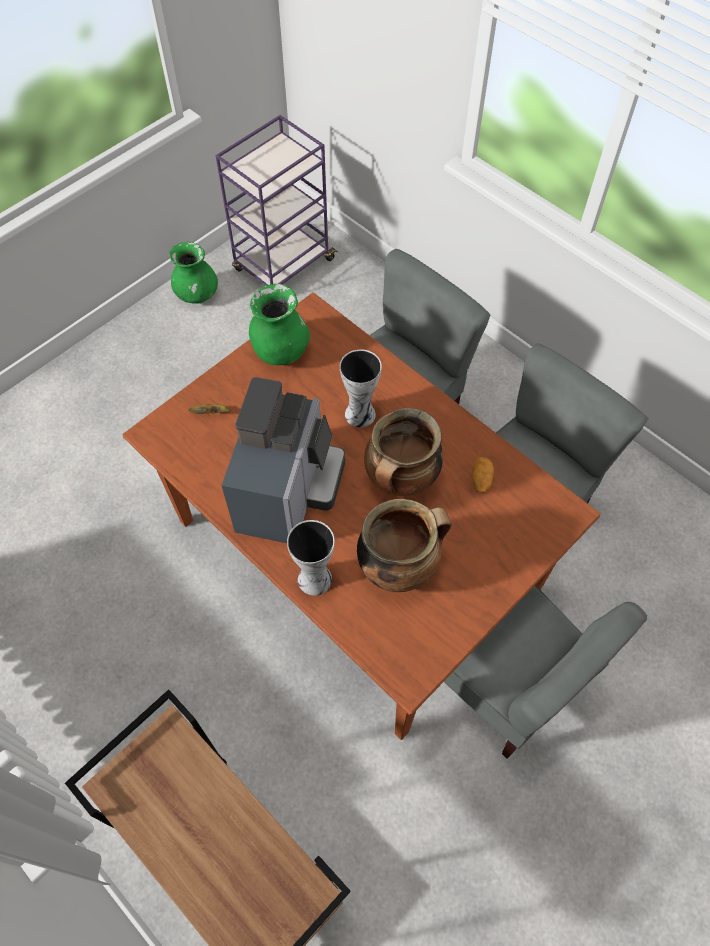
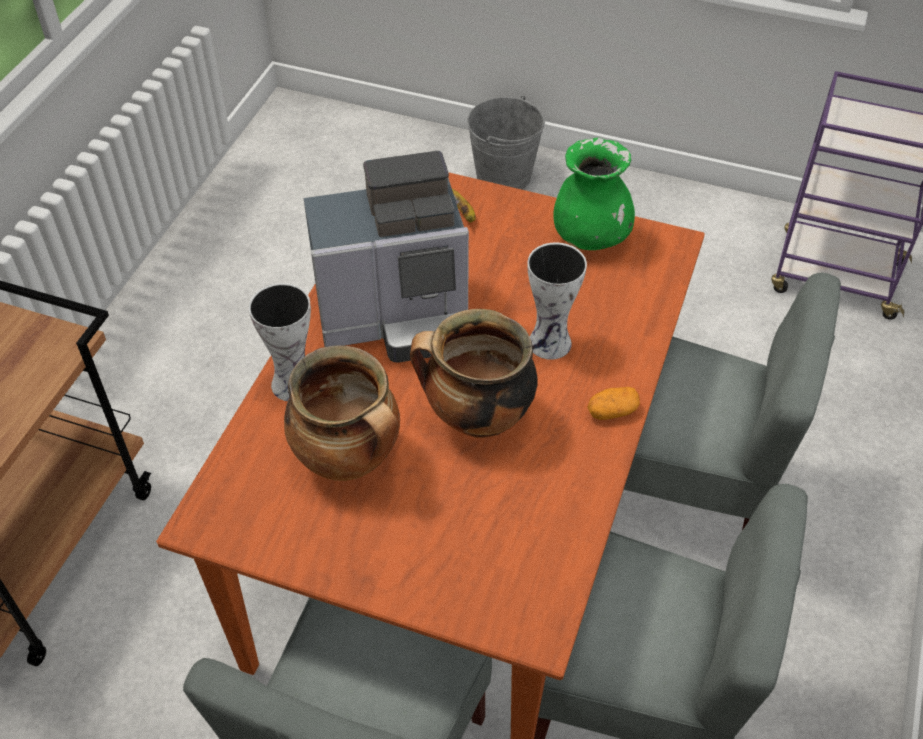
camera: 65 degrees right, 10 degrees down
green vase [169,242,218,304] -> none
potato [472,457,494,492] -> potato moved to [587,387,640,420]
none -> grey bucket [467,96,545,190]

